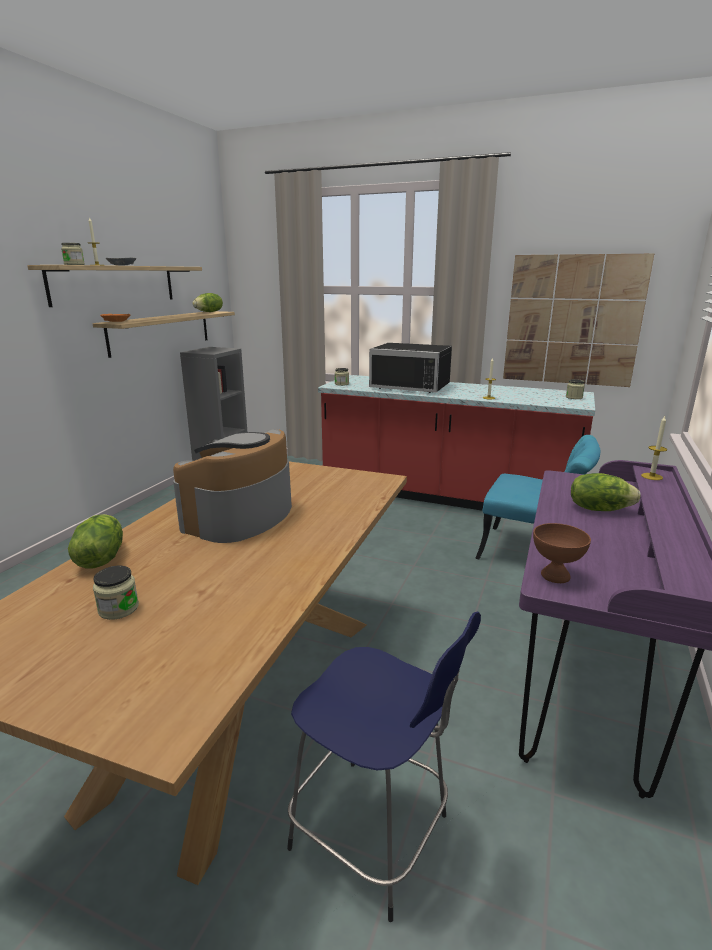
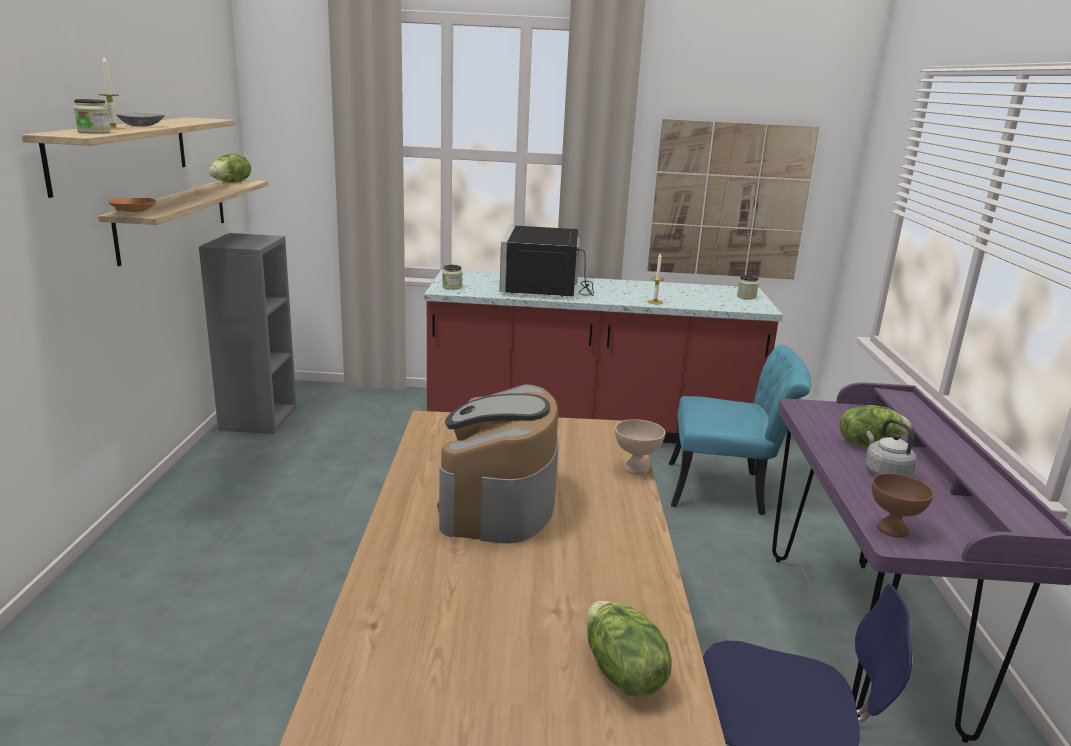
camera: 20 degrees left, 0 degrees up
lettuce [68,514,123,568] -> lettuce moved to [586,601,672,696]
jar [93,566,139,620] -> none
black microwave [369,343,452,393] -> black microwave turned 90 degrees clockwise [499,225,594,297]
candle [641,416,668,480] -> none
none -> beige bowl [615,419,665,475]
none -> grey kettle [865,419,917,477]

